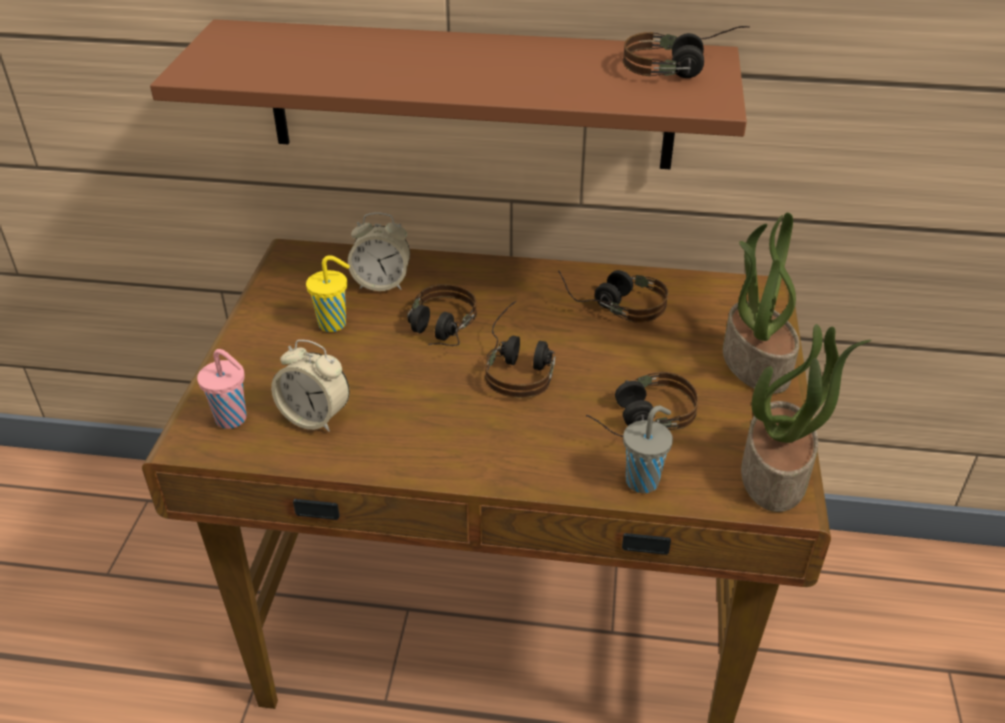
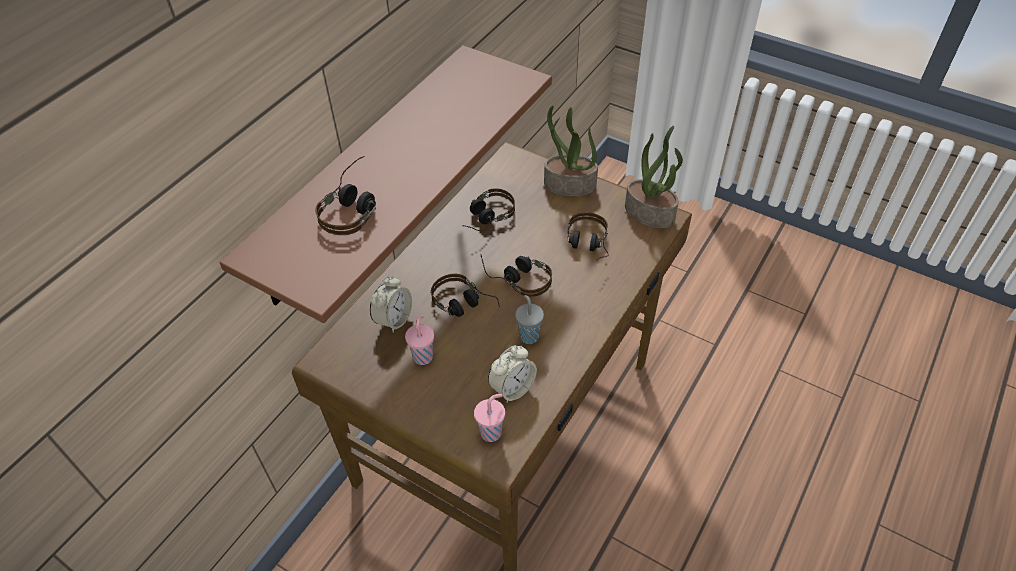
camera: 65 degrees left, 10 degrees up
yellow cup [306,255,350,332] -> pink cup [405,315,434,365]
headphones [623,26,750,78] -> headphones moved to [315,156,376,235]
grey cup [623,406,673,493] -> grey cup moved to [515,295,544,344]

